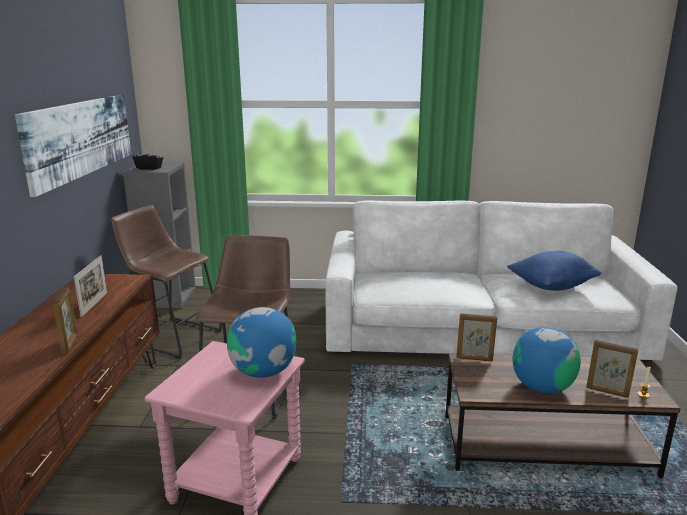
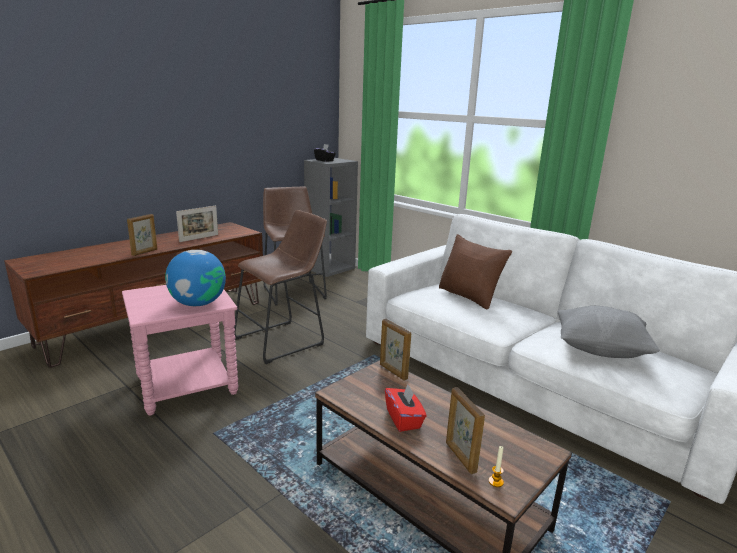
camera: 40 degrees right, 0 degrees up
picture [15,94,131,197] -> none
blue pillow [507,251,602,291] -> grey pillow [557,306,660,358]
globe [513,327,581,393] -> red tissue box [385,384,426,432]
none -> brown pillow [439,234,512,309]

